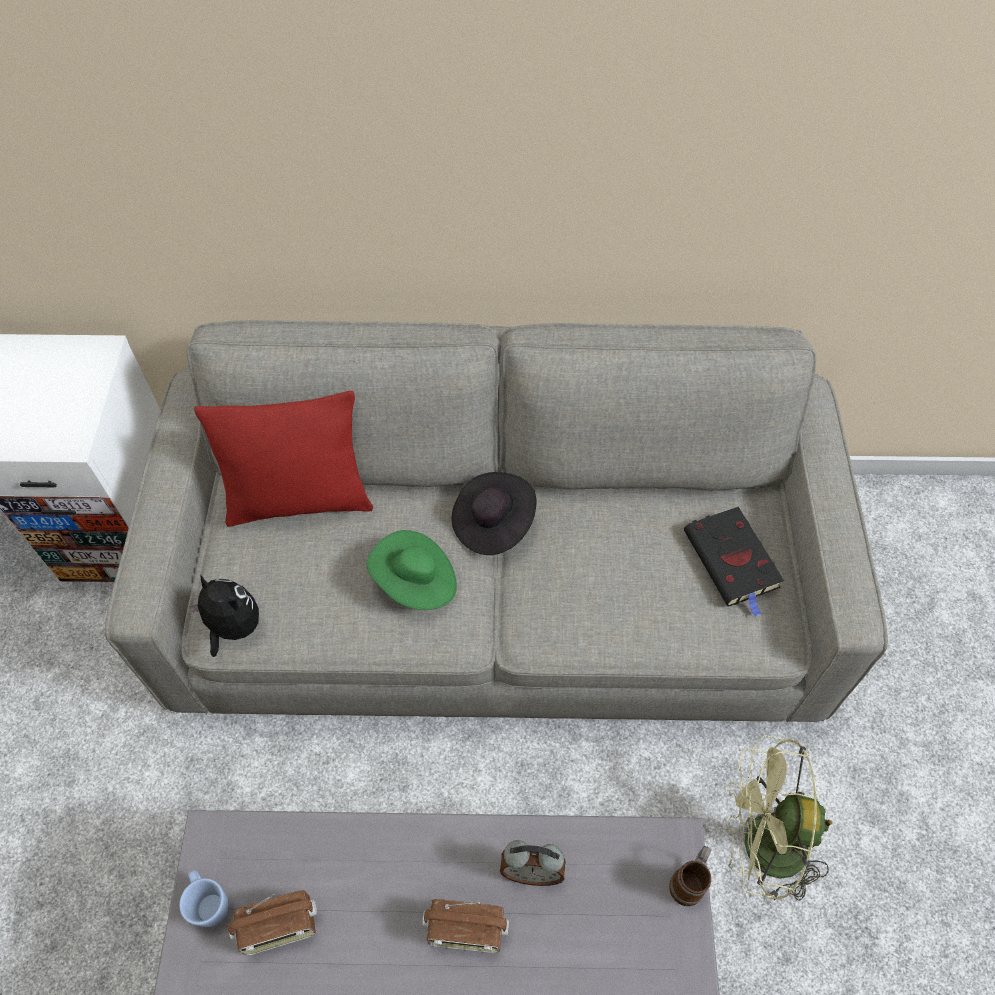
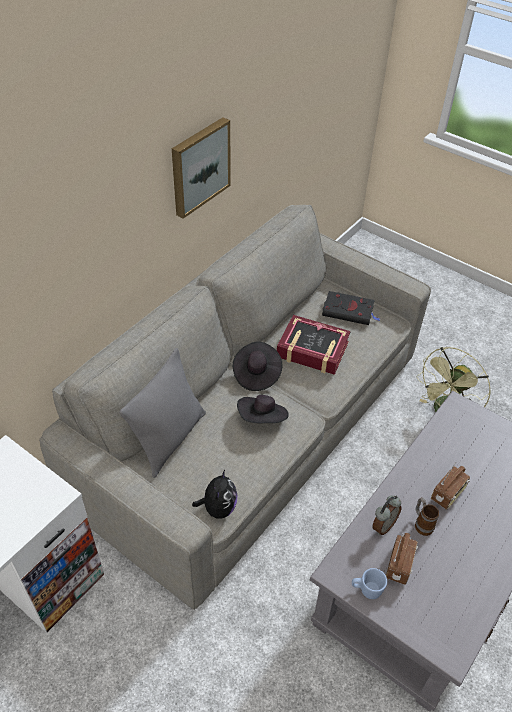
camera: 55 degrees left, 10 degrees down
plush toy [190,574,259,657] -> plush toy turned 120 degrees clockwise [192,470,237,518]
red pillow [194,391,373,527] -> grey pillow [119,348,206,478]
green hat [367,530,457,610] -> black hat [237,395,289,423]
alarm clock [500,840,566,886] -> alarm clock moved to [372,495,401,535]
mug [669,846,711,906] -> mug moved to [415,498,439,536]
none -> picture [172,117,231,219]
none -> book [277,315,351,375]

